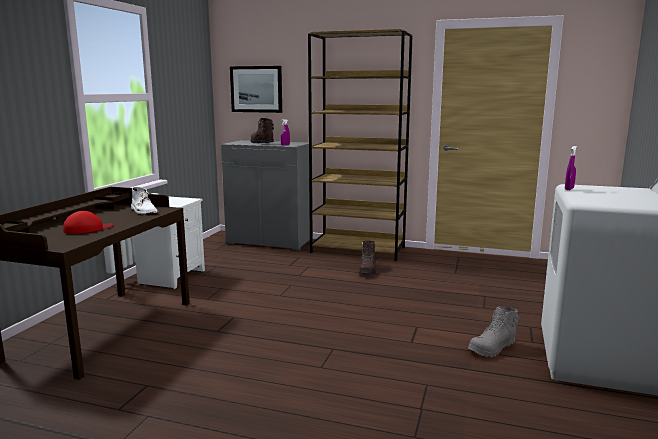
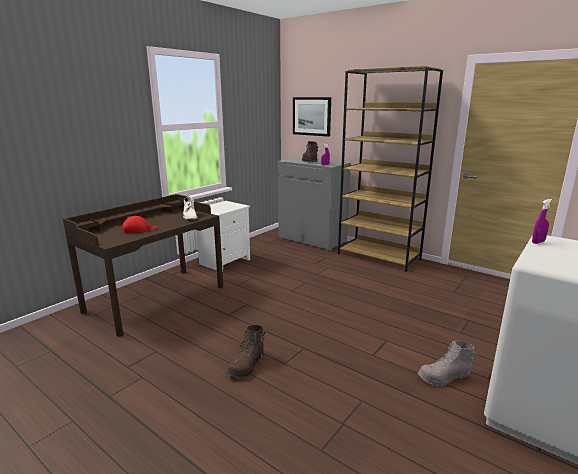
camera: 20 degrees right, 5 degrees up
brown boot [359,241,377,275] -> brown boot moved to [227,325,265,378]

